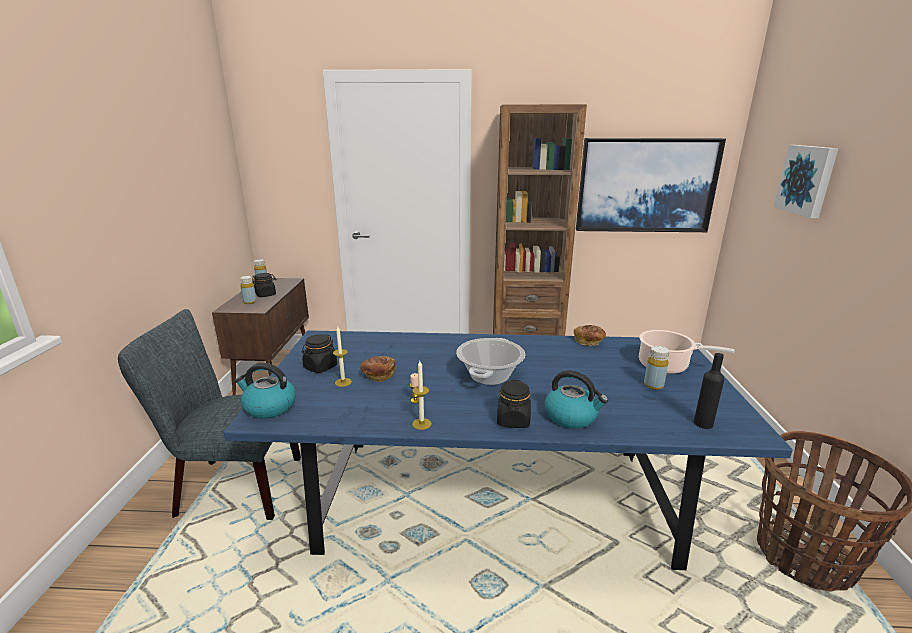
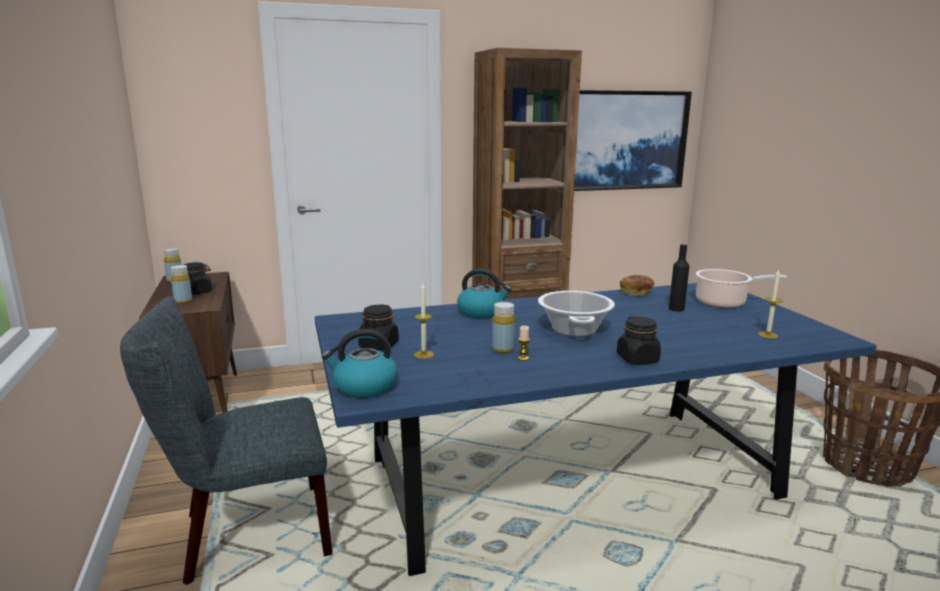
camera: 20 degrees left, 5 degrees down
bread [360,356,396,382] -> none
candle [412,361,432,430] -> candle moved to [758,269,782,339]
kettle [545,370,608,429] -> kettle moved to [457,269,512,318]
yellow bottle [644,346,669,390] -> yellow bottle moved to [492,302,515,353]
black bottle [694,353,724,429] -> black bottle moved to [669,244,689,312]
picture [774,145,838,218] -> none

